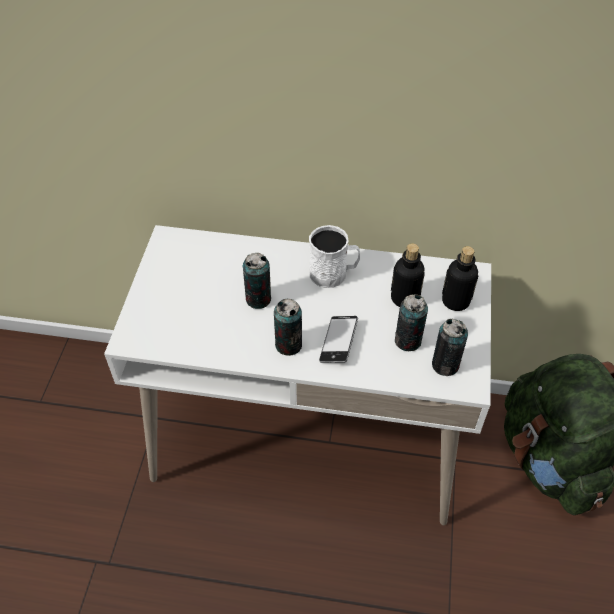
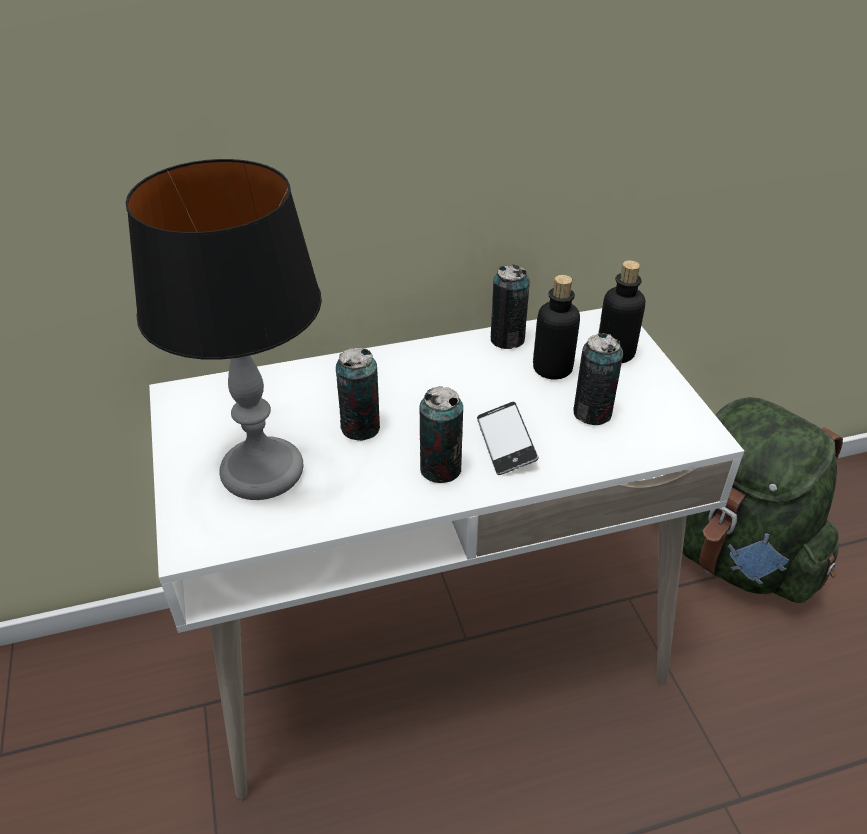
camera: 25 degrees left, 10 degrees down
white mug [309,225,360,288] -> none
can [432,318,468,376] -> can moved to [491,265,530,349]
none -> table lamp [126,159,322,500]

